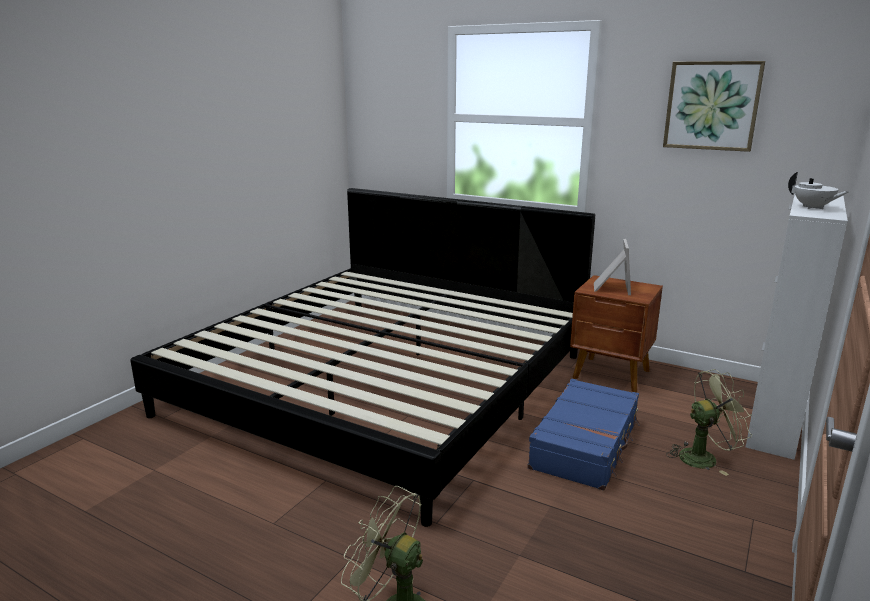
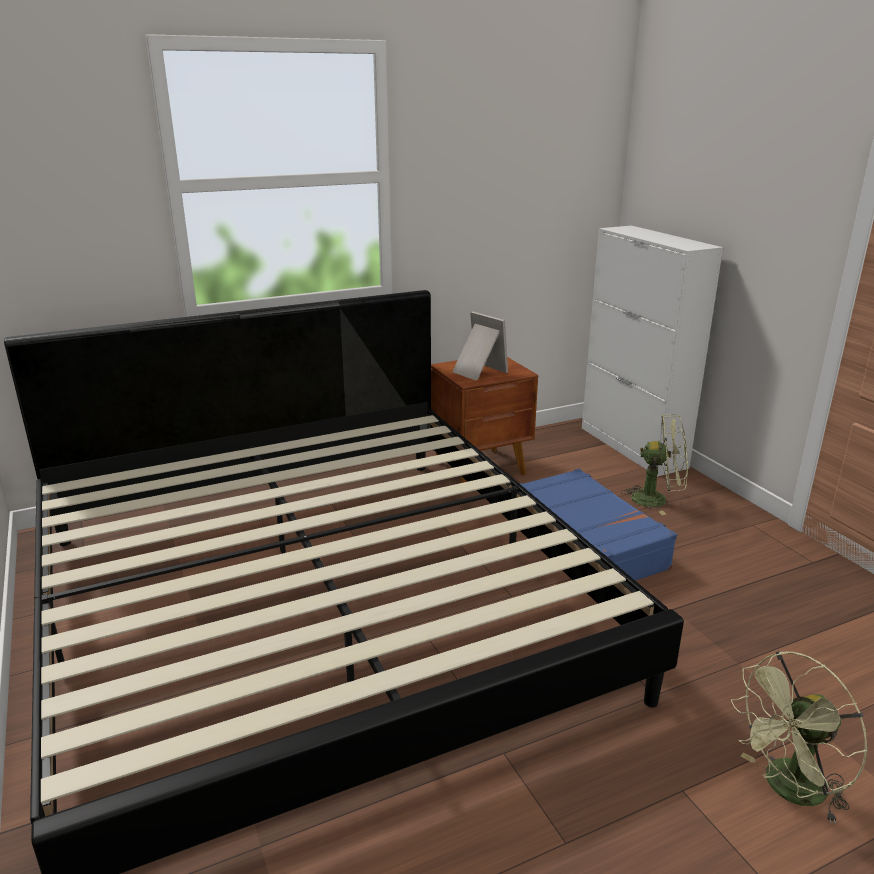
camera: 55 degrees left, 5 degrees up
picture [663,61,765,152] -> none
green fan [666,369,752,476] -> green fan turned 75 degrees clockwise [621,414,688,515]
white teapot [788,172,849,209] -> none

